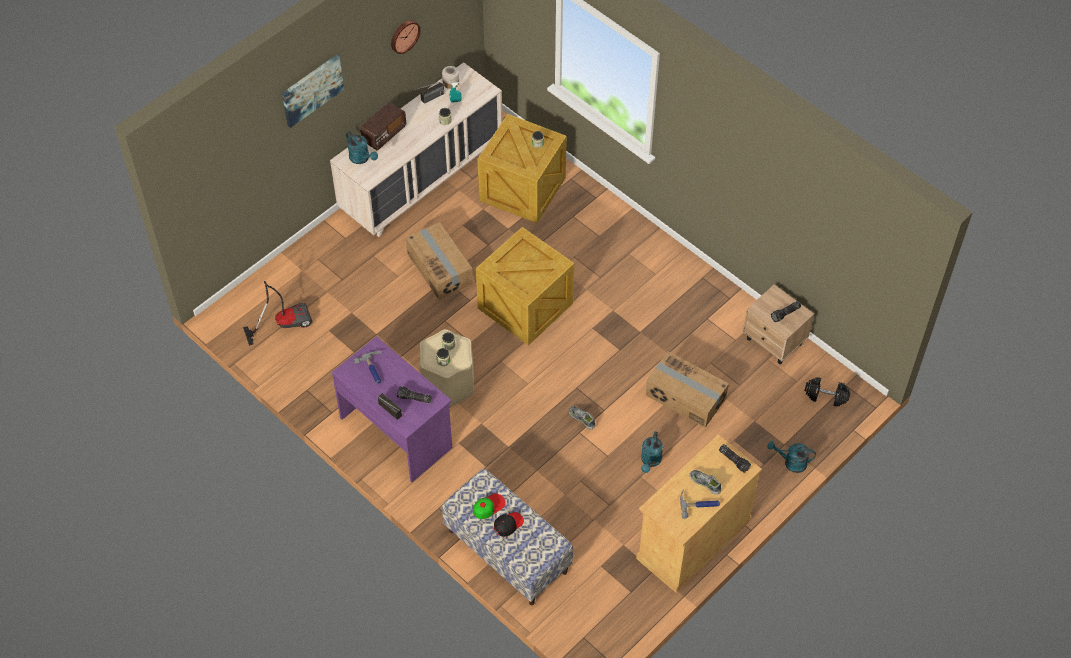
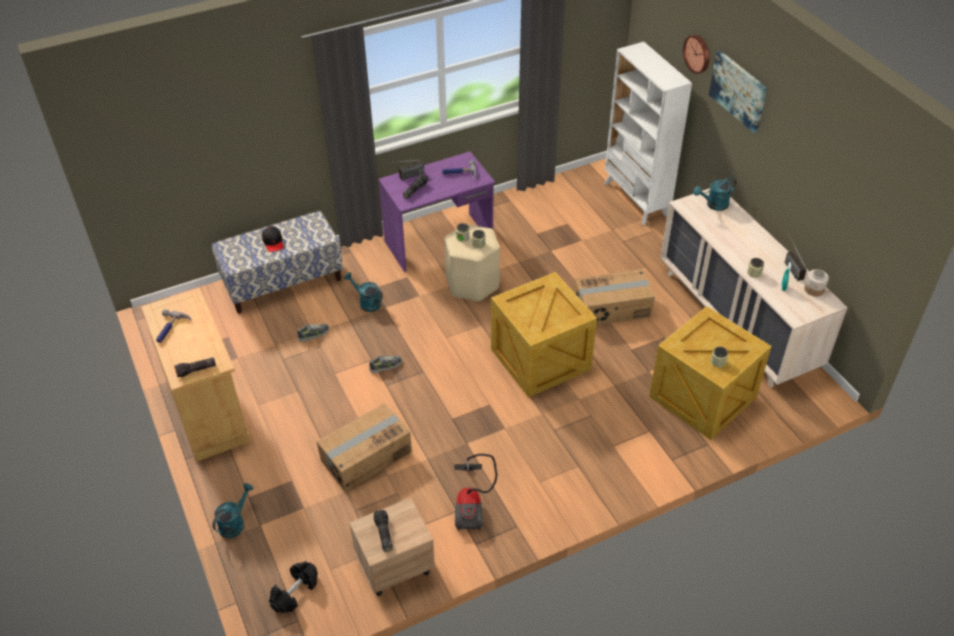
camera: 110 degrees right, 10 degrees down
vacuum cleaner [243,281,312,346] -> vacuum cleaner moved to [454,454,497,531]
radio [360,102,406,150] -> none
wall clock [391,20,420,54] -> wall clock moved to [683,35,709,74]
cap [473,493,506,519] -> none
turquoise watering can [641,431,663,473] -> turquoise watering can moved to [344,272,383,312]
shoe [690,470,721,495] -> shoe moved to [298,324,329,342]
none -> white bookcase [604,42,692,225]

